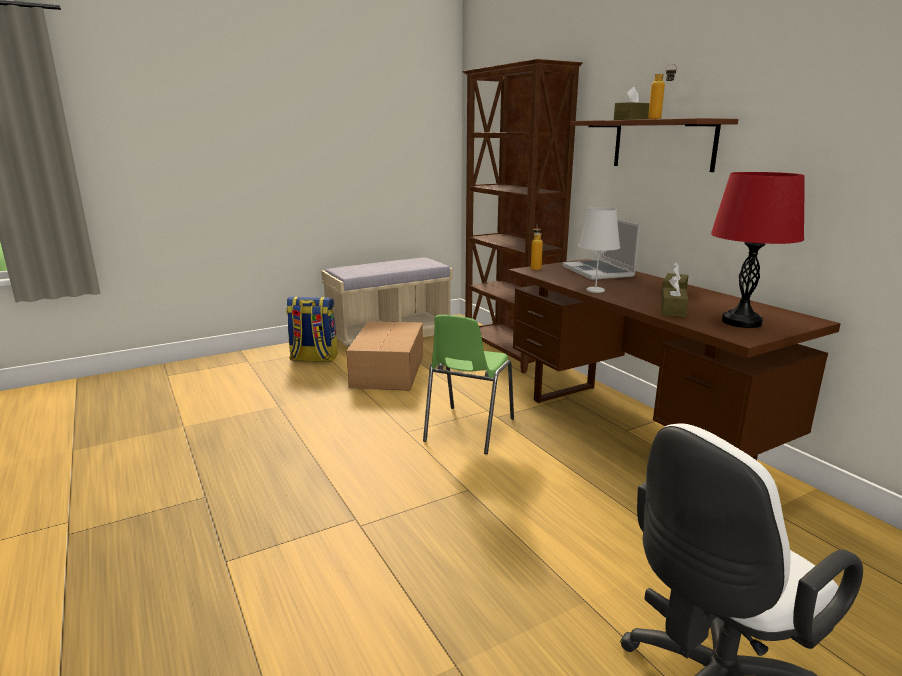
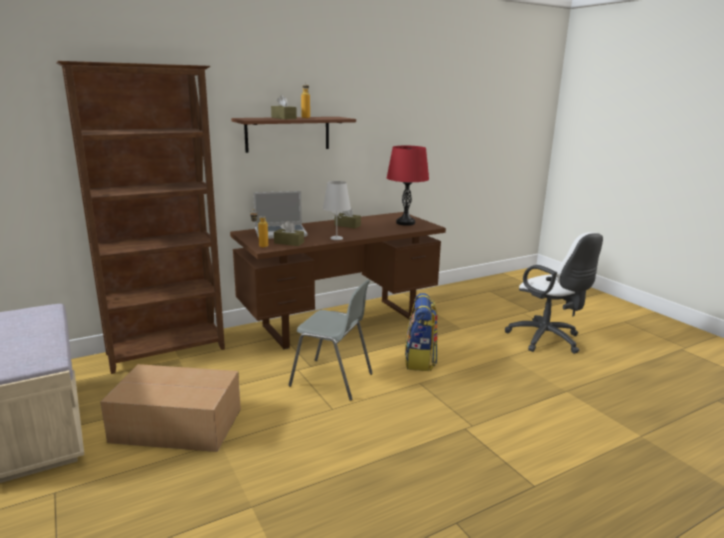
camera: 90 degrees left, 0 degrees up
backpack [286,297,338,362] -> backpack moved to [405,293,438,371]
green chair [423,315,514,454] -> grey chair [288,280,373,401]
brown tissue box [661,275,689,317] -> brown tissue box moved to [274,221,304,246]

